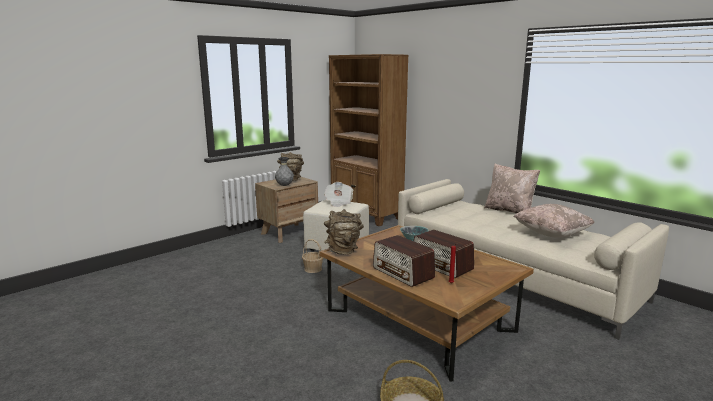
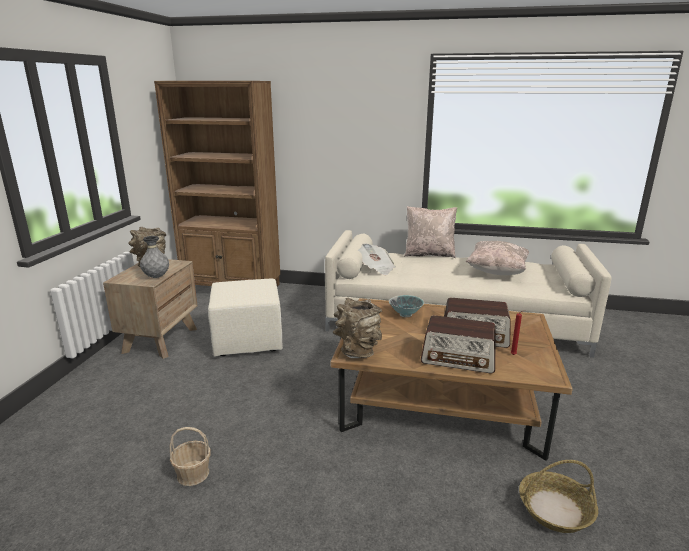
camera: 35 degrees left, 5 degrees up
basket [302,239,323,273] -> basket moved to [170,427,211,486]
newspaper [324,182,353,207] -> newspaper moved to [358,243,396,275]

